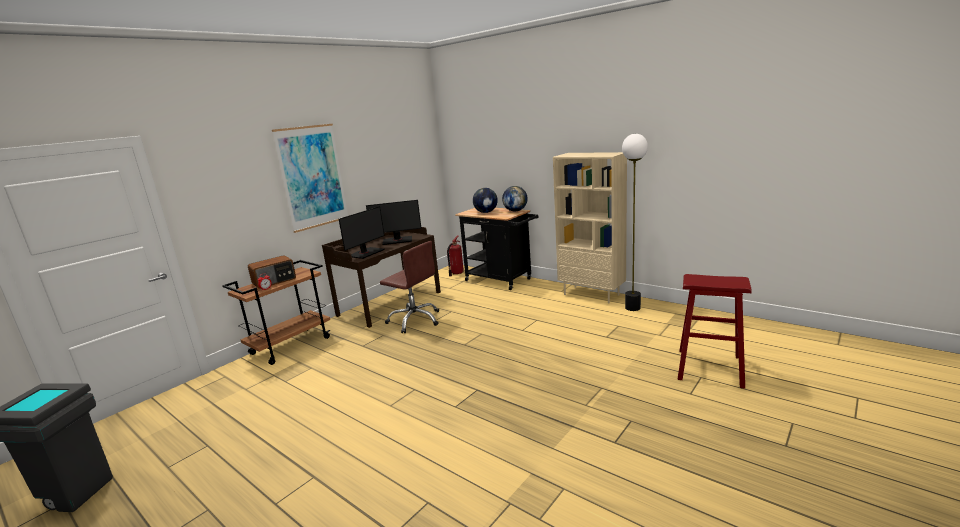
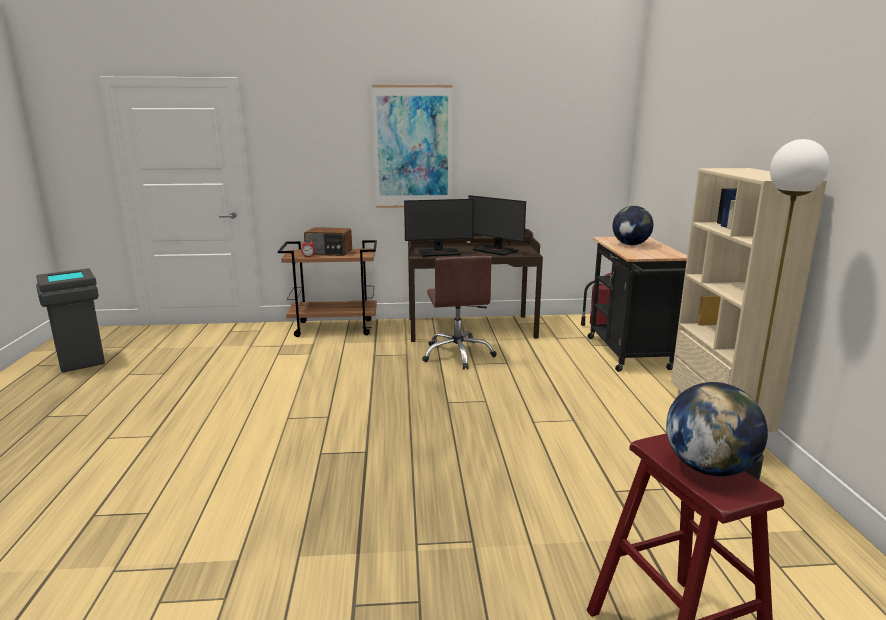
camera: 45 degrees right, 0 degrees up
globe [502,186,528,211] -> globe moved to [666,382,768,476]

